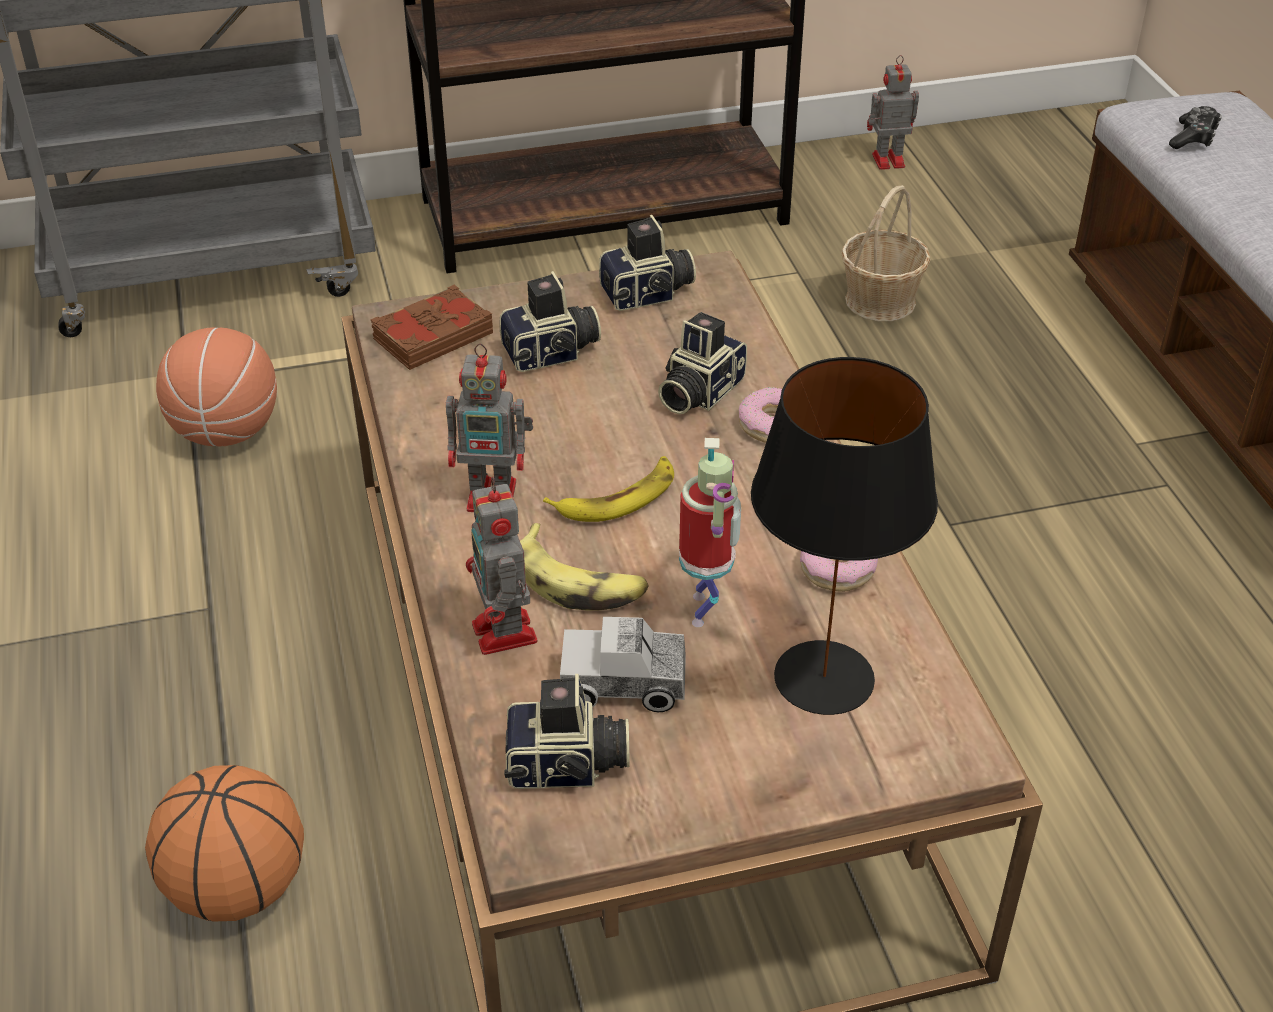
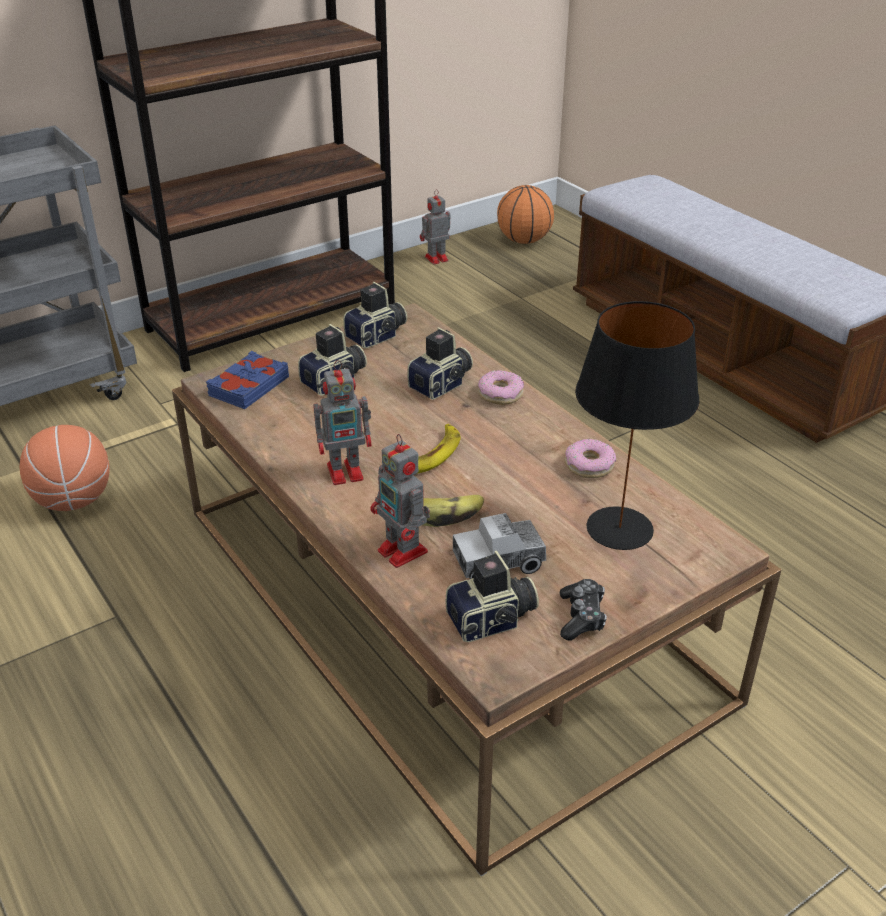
camera: 20 degrees left, 5 degrees down
basketball [145,765,304,922] -> basketball moved to [497,185,554,244]
brown book [370,285,493,370] -> blue book [206,351,289,409]
camera [658,312,747,414] -> camera turned 150 degrees counterclockwise [408,327,473,400]
toy robot [679,438,741,627] -> none
basket [841,185,931,322] -> none
game controller [1169,106,1222,149] -> game controller moved to [560,579,607,641]

